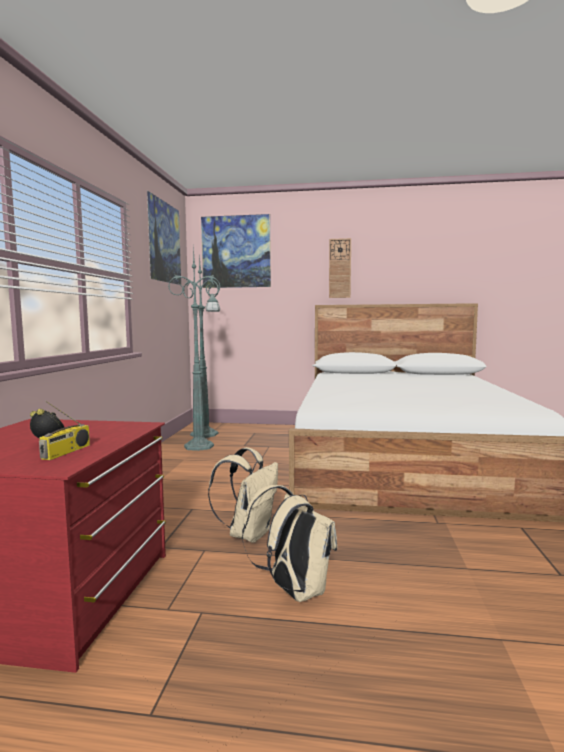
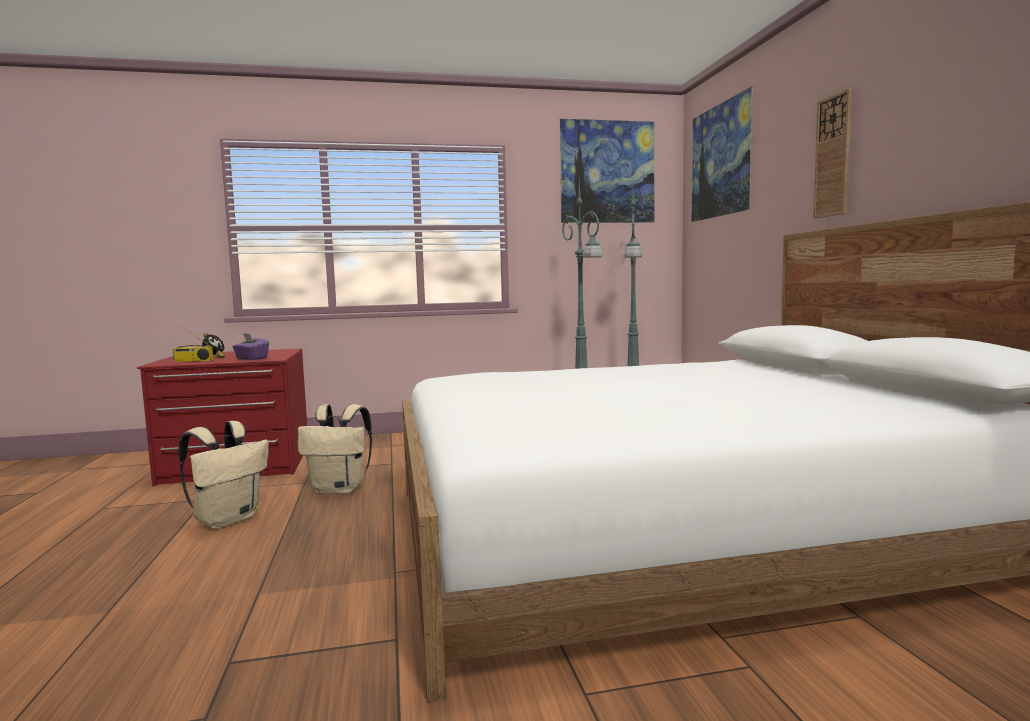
camera: 70 degrees right, 0 degrees up
none -> purple tissue box [232,333,269,360]

